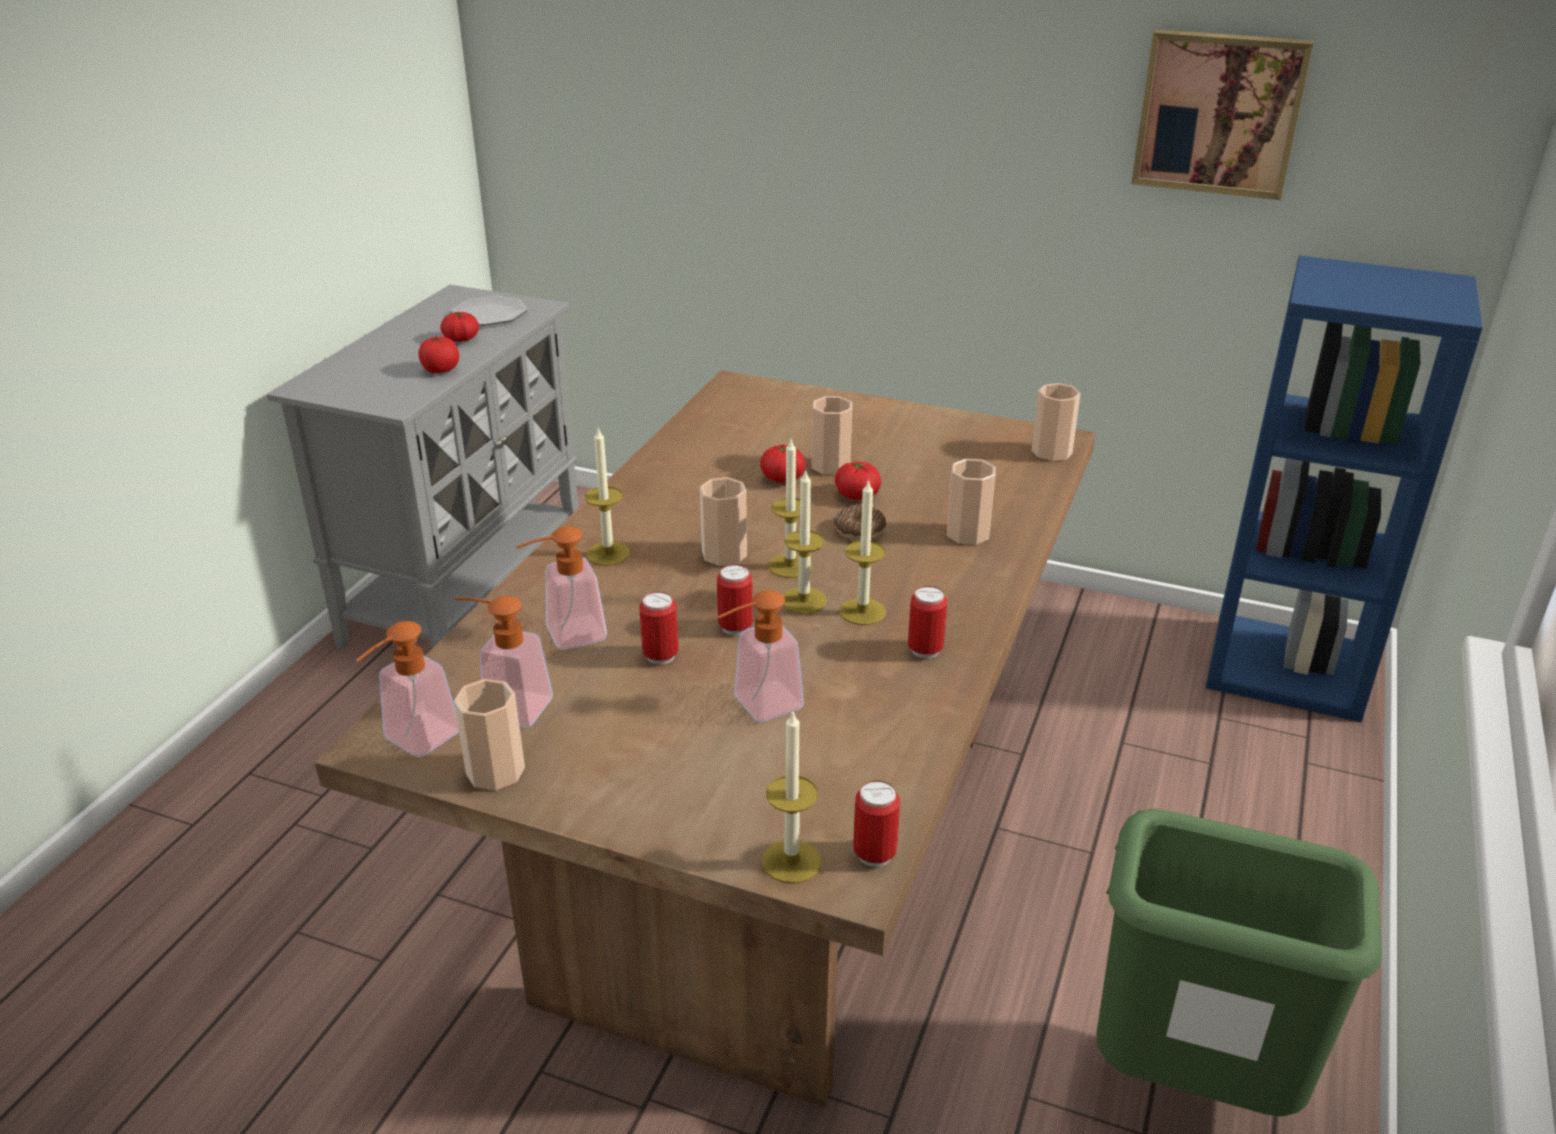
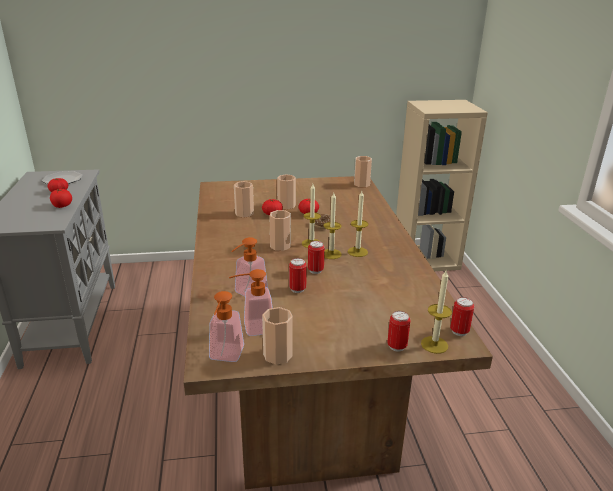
camera: 30 degrees left, 5 degrees down
candle [585,427,630,566] -> none
soap dispenser [718,590,804,722] -> none
can [908,586,947,658] -> can moved to [387,311,411,352]
cup [947,459,995,545] -> cup moved to [234,181,254,218]
green trash can [1096,809,1382,1117] -> none
picture [1131,29,1314,200] -> none
blue bookcase [1205,256,1483,722] -> beige bookcase [396,100,488,271]

